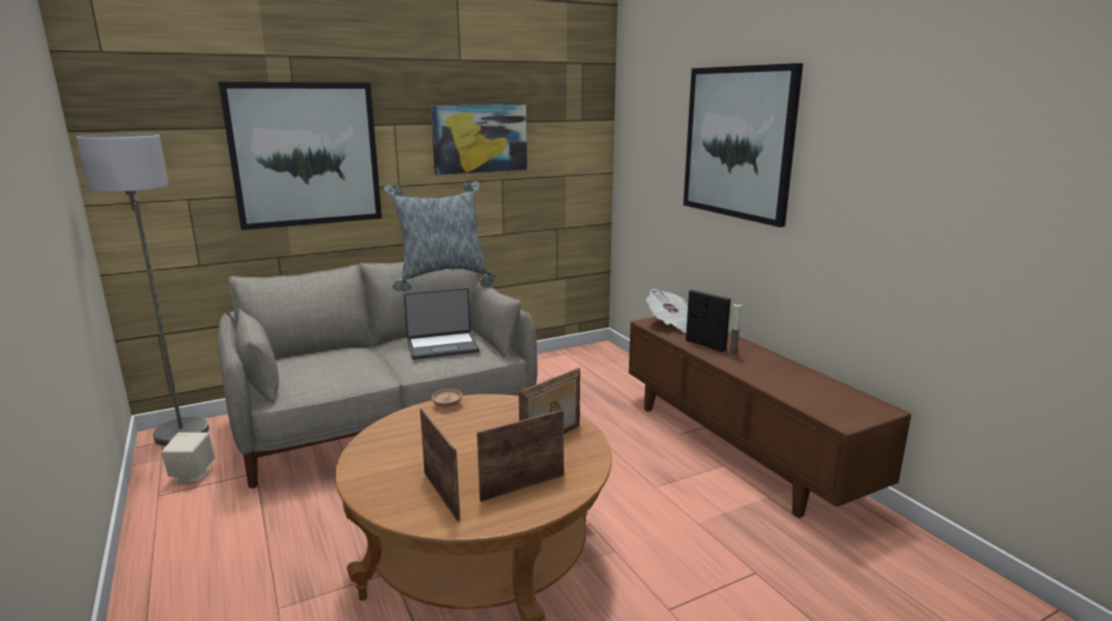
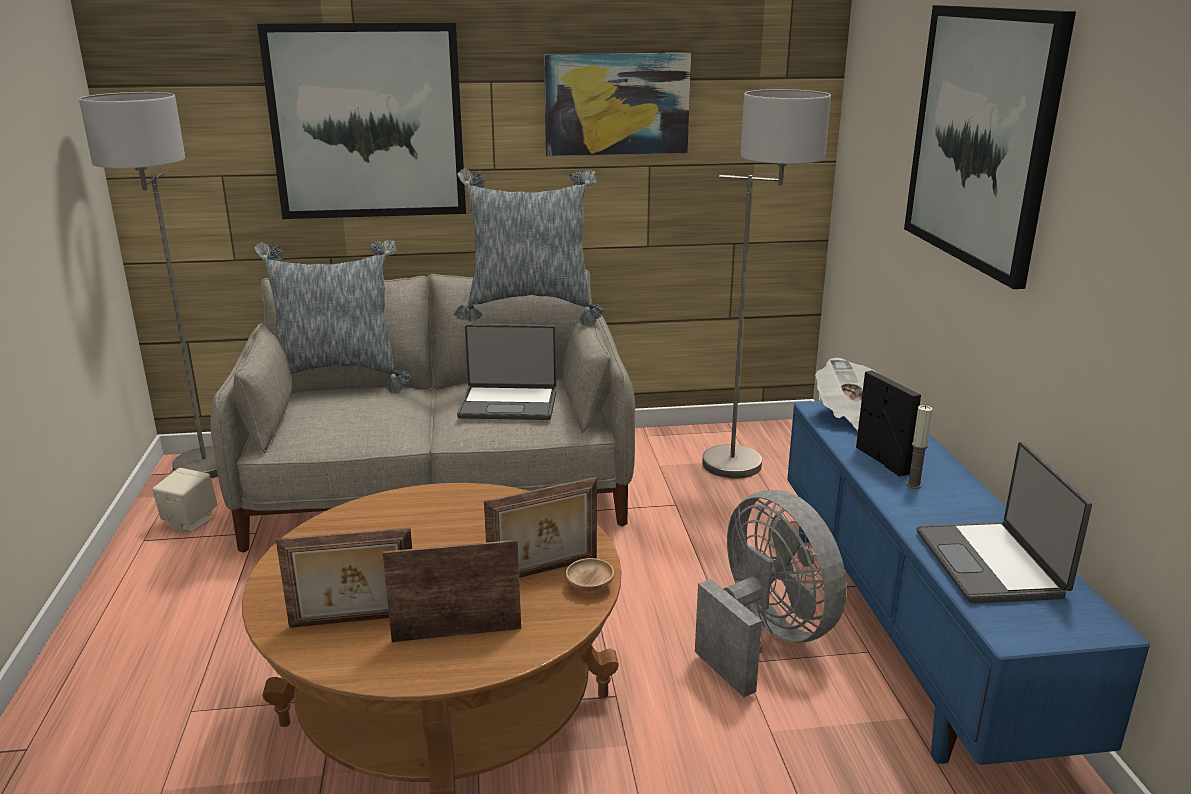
camera: 20 degrees right, 5 degrees up
picture frame [420,408,460,521] -> picture frame turned 90 degrees clockwise [276,527,412,628]
brown bowl [432,389,462,408] -> brown bowl moved to [566,558,614,592]
brown tv stand [629,317,911,518] -> blue tv stand [787,401,1150,765]
none -> pillow [254,240,411,393]
none -> grey fan [695,490,847,697]
none -> grey floor lamp [702,89,831,479]
none -> laptop [917,442,1092,604]

